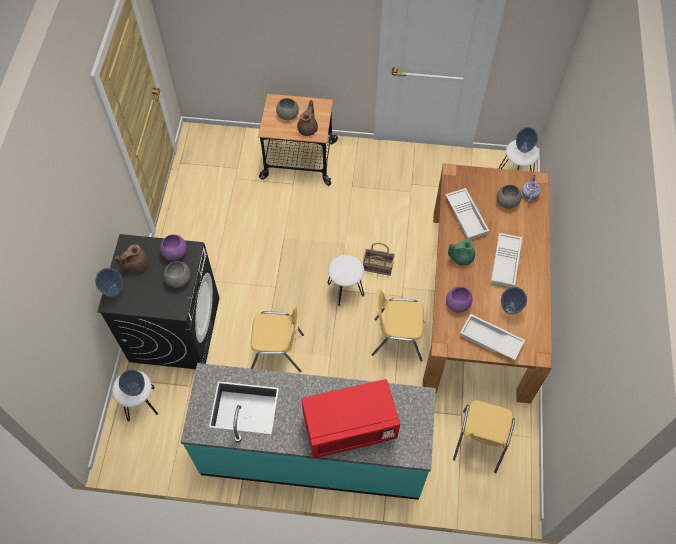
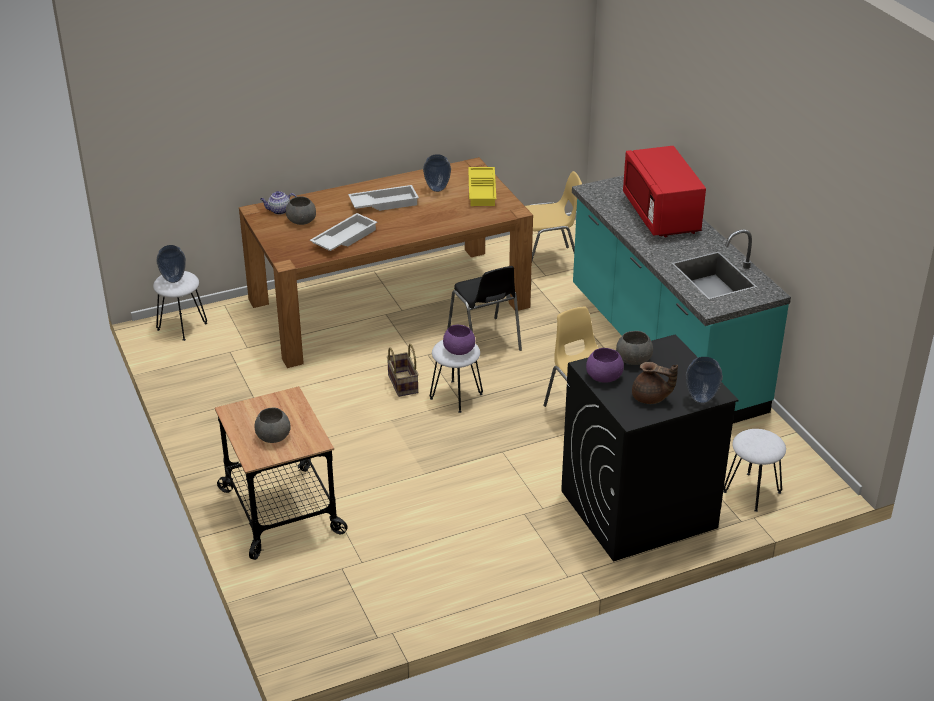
camera: 120 degrees left, 25 degrees down
vase [119,369,145,396] -> none
brown teapot [297,100,318,136] -> none
red microwave [301,379,400,458] -> red microwave turned 150 degrees counterclockwise [623,146,706,237]
yellow chair [372,289,424,362] -> black chair [447,266,522,363]
purple bowl [446,287,473,312] -> purple bowl moved to [443,325,475,355]
green teapot [448,239,475,266] -> none
white tray [460,314,525,360] -> yellow tray [468,167,496,206]

